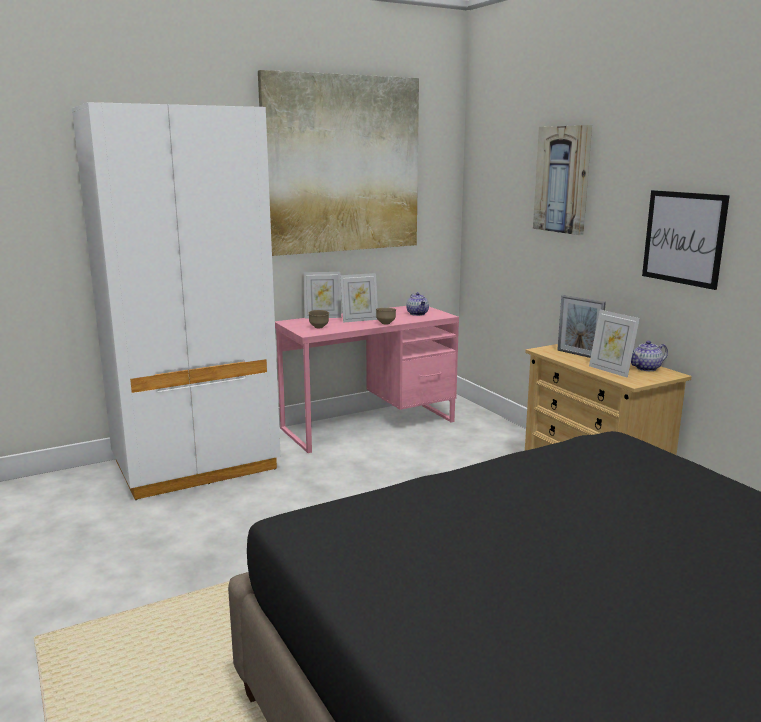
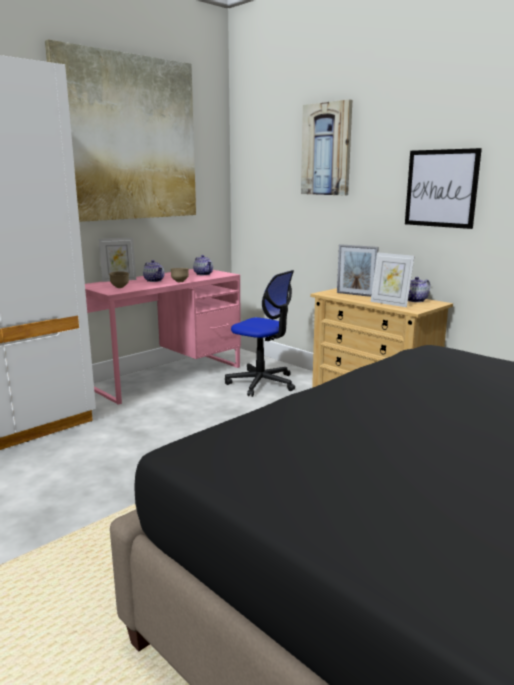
camera: 15 degrees left, 0 degrees up
picture frame [340,273,378,323] -> teapot [143,260,165,282]
none -> office chair [225,270,295,397]

